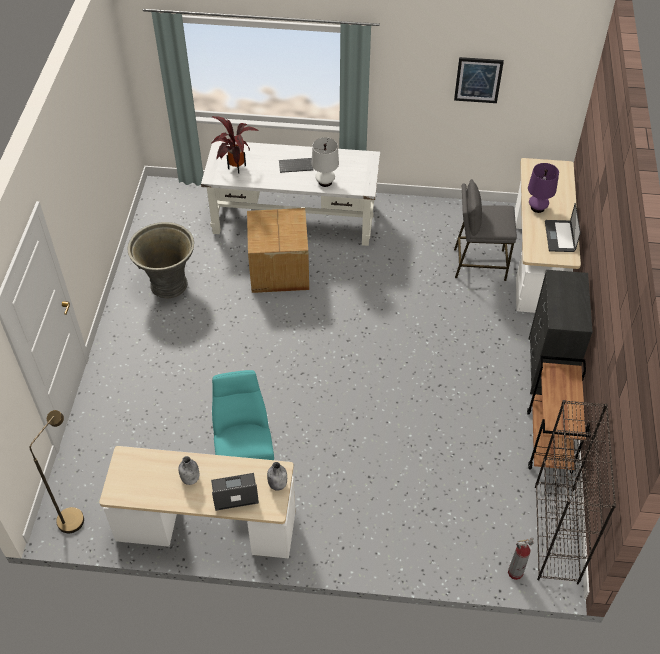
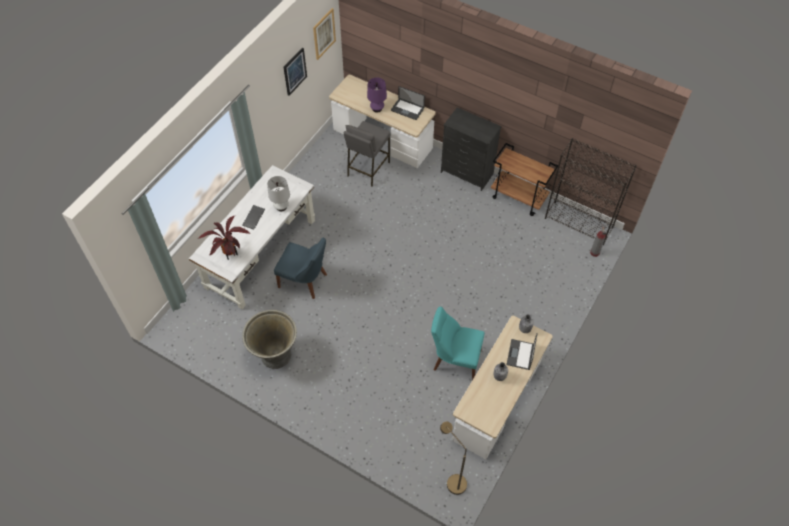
camera: 65 degrees left, 5 degrees up
cardboard box [247,208,309,293] -> blue chair [274,237,327,299]
none -> picture [313,8,336,60]

